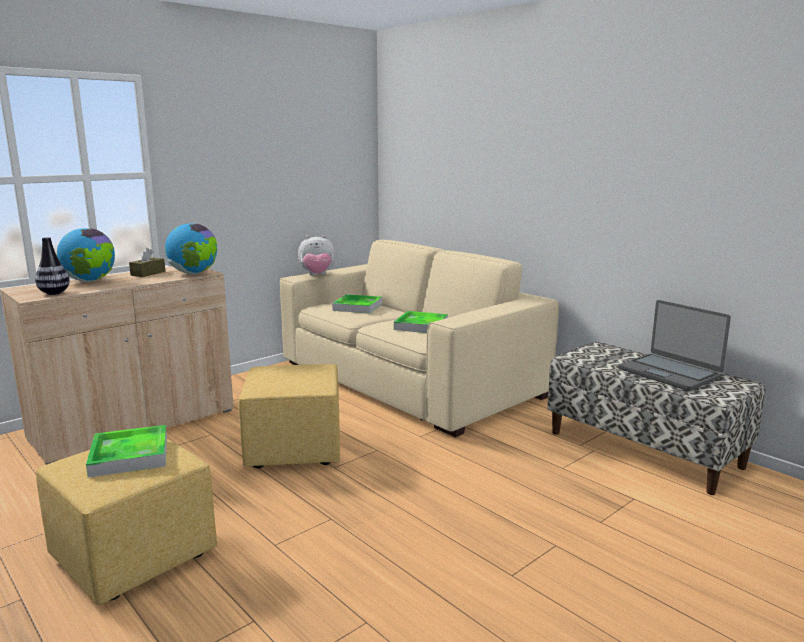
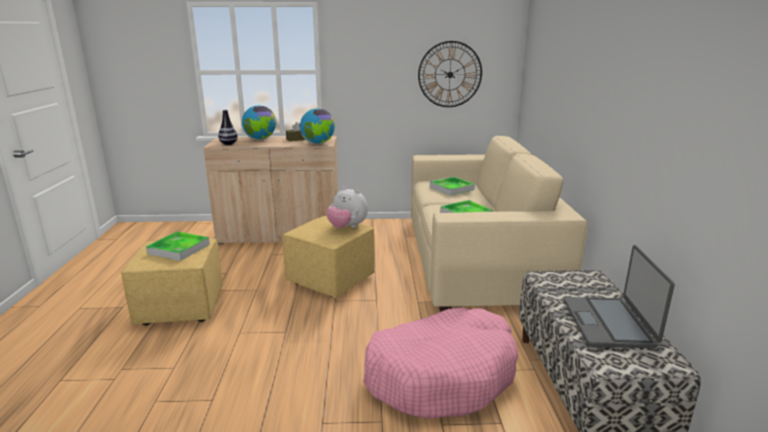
camera: 40 degrees right, 5 degrees up
plush toy [298,235,335,275] -> plush toy moved to [326,187,368,228]
none -> pink dog bed [363,307,518,419]
none -> wall clock [418,41,482,107]

